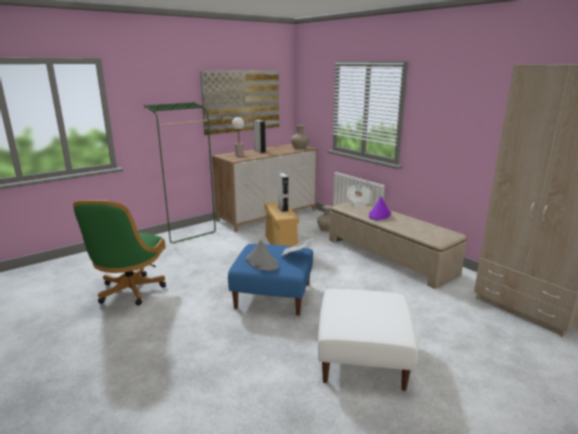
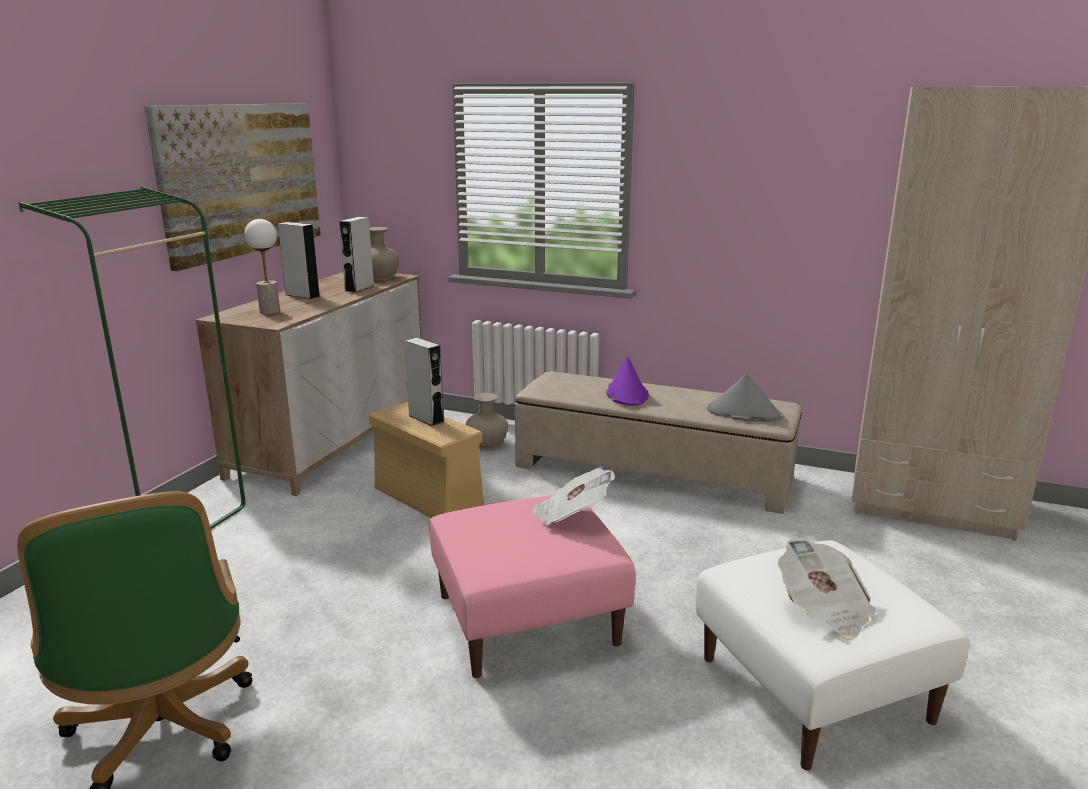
camera: 30 degrees left, 0 degrees up
blue ottoman [228,244,313,316] -> pink ottoman [429,495,635,678]
grey hat [246,240,279,271] -> grey hat moved to [707,374,783,422]
newspaper [346,184,372,207] -> newspaper moved to [778,537,877,641]
none -> grey speaker [339,217,375,292]

